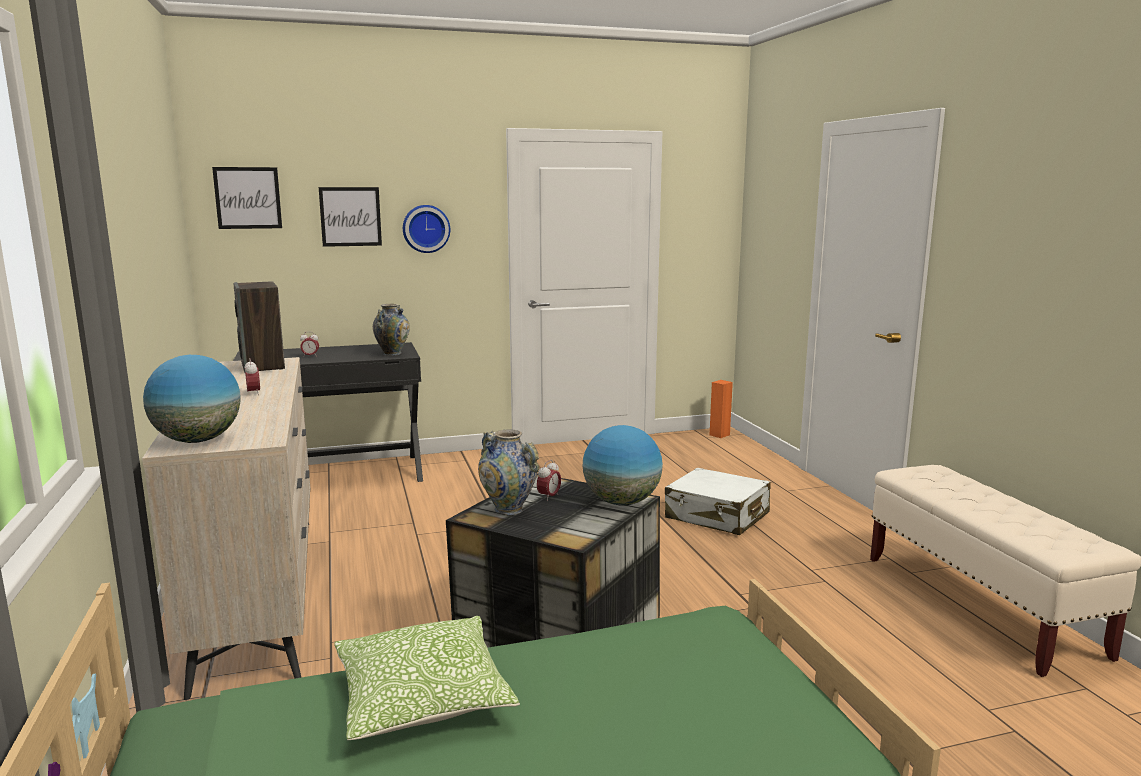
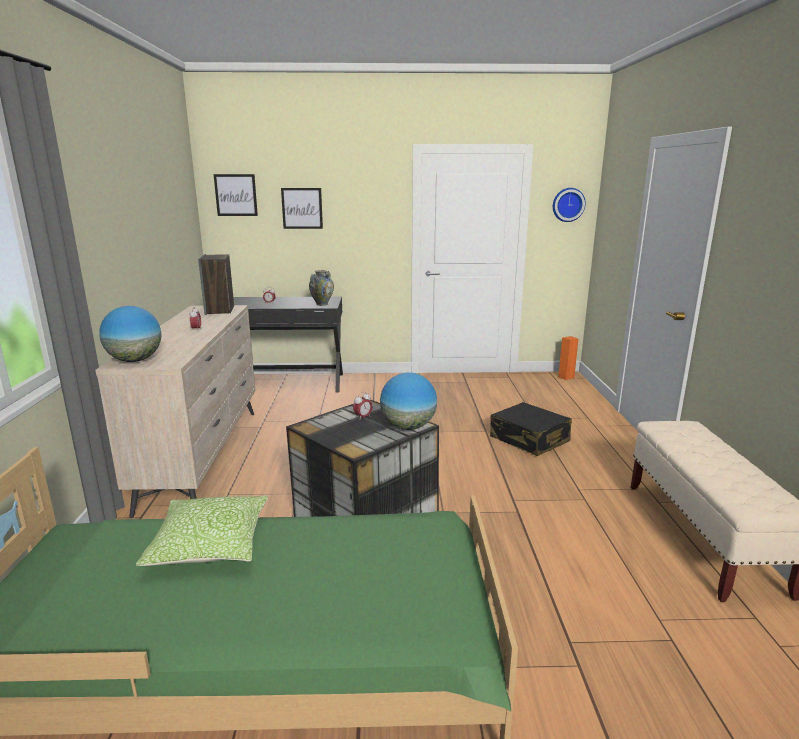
camera: 15 degrees right, 5 degrees up
wall clock [403,205,450,253] -> wall clock moved to [553,188,586,222]
vase [478,429,539,515] -> none
white suitcase [665,468,771,535] -> black suitcase [490,402,572,456]

